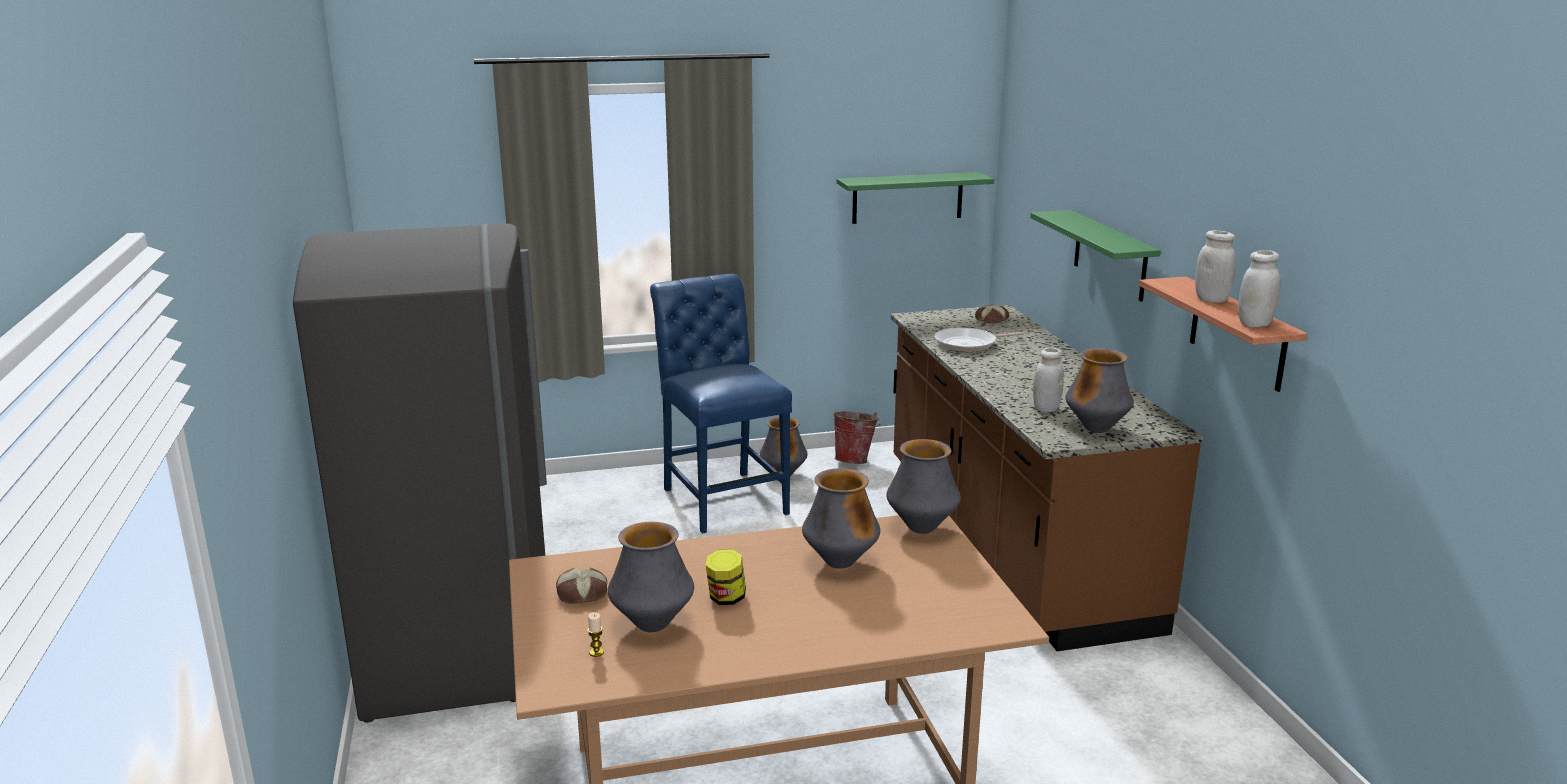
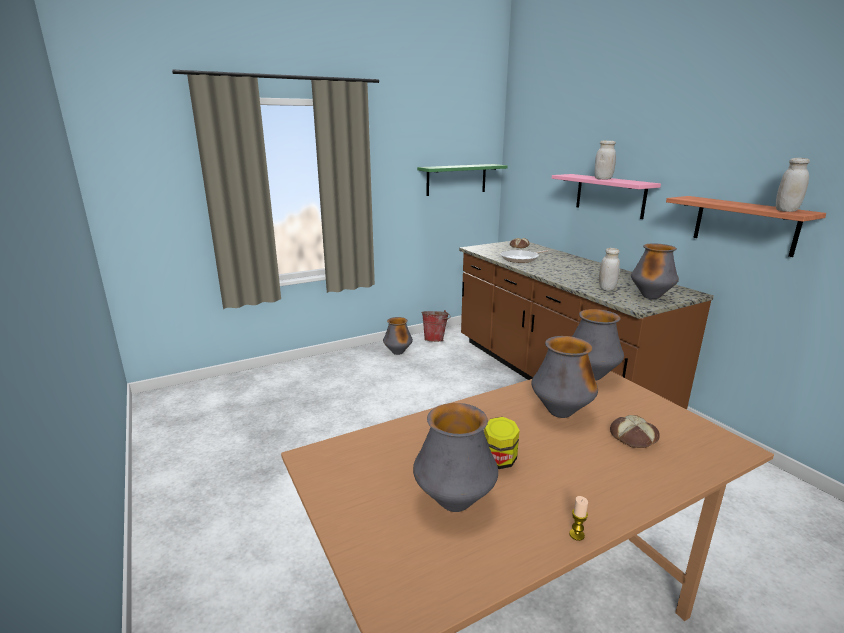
camera: 15 degrees left, 0 degrees up
grey fridge [293,224,547,723] -> none
bread [556,568,607,604] -> bread moved to [610,415,660,448]
candle [588,612,604,657] -> candle moved to [569,496,588,541]
blue chair [650,274,792,534] -> none
green shelf [1030,210,1161,302] -> pink shelf [552,174,661,219]
white jar [1195,230,1236,303] -> white jar moved to [594,140,616,179]

